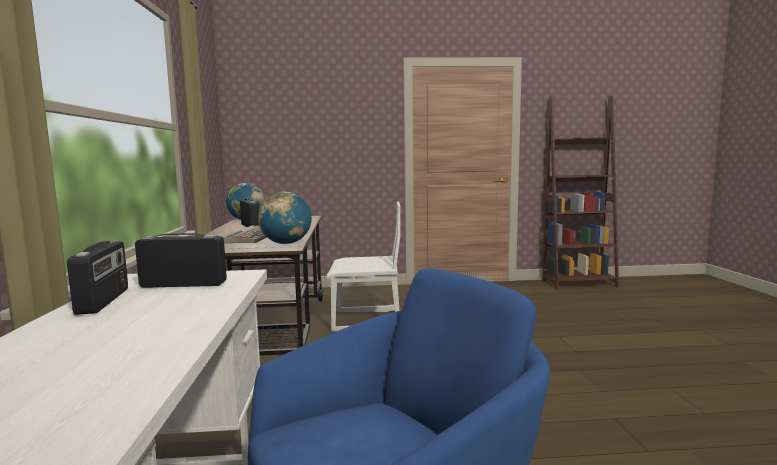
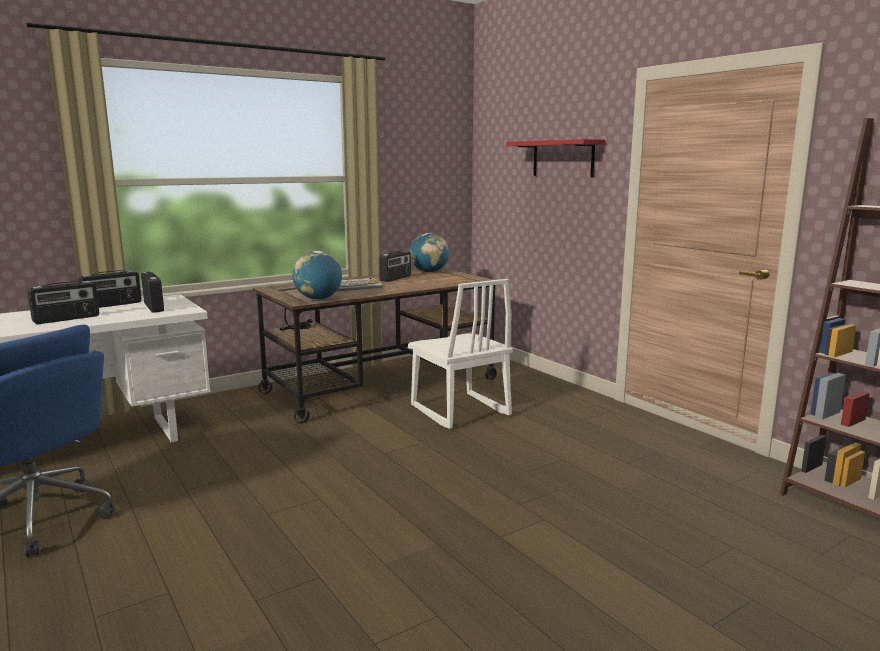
camera: 60 degrees right, 5 degrees up
none -> radio [27,281,100,324]
none -> red shelf [506,139,606,177]

